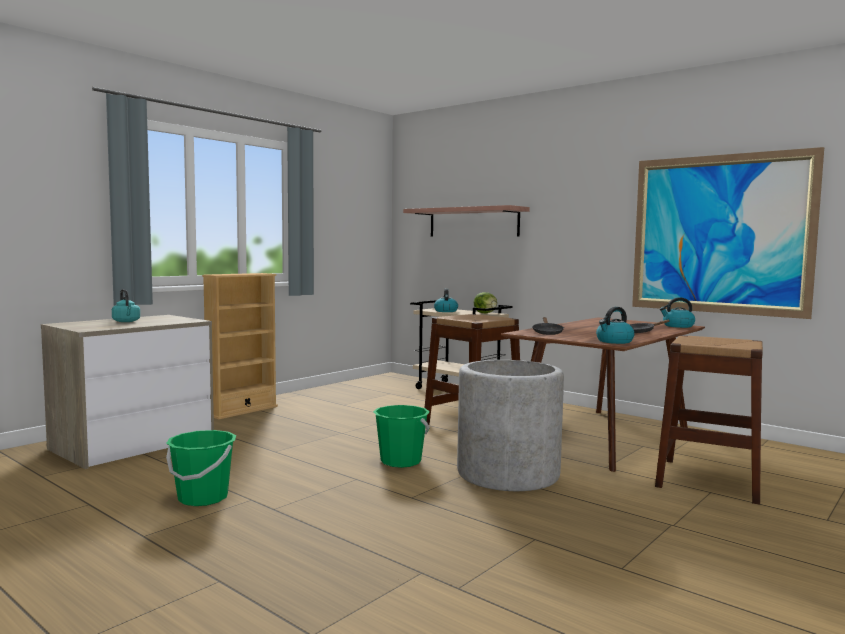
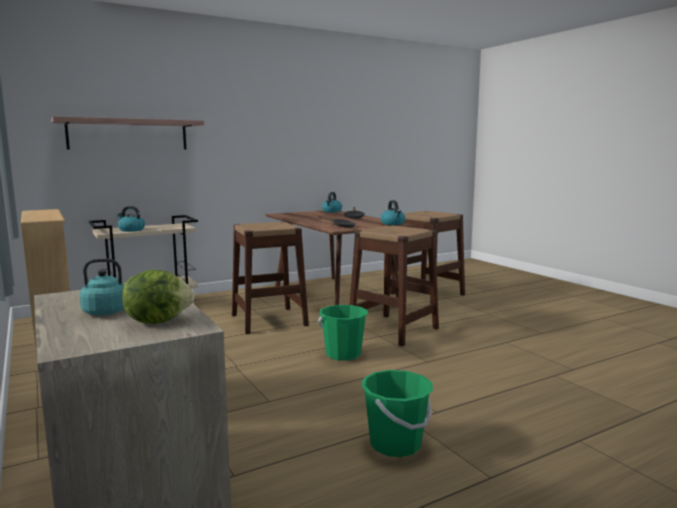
camera: 70 degrees left, 5 degrees up
grey planter [457,360,564,491] -> brown stool [350,225,439,347]
lettuce [474,292,497,313] -> lettuce moved to [122,269,195,324]
picture [632,147,824,319] -> none

